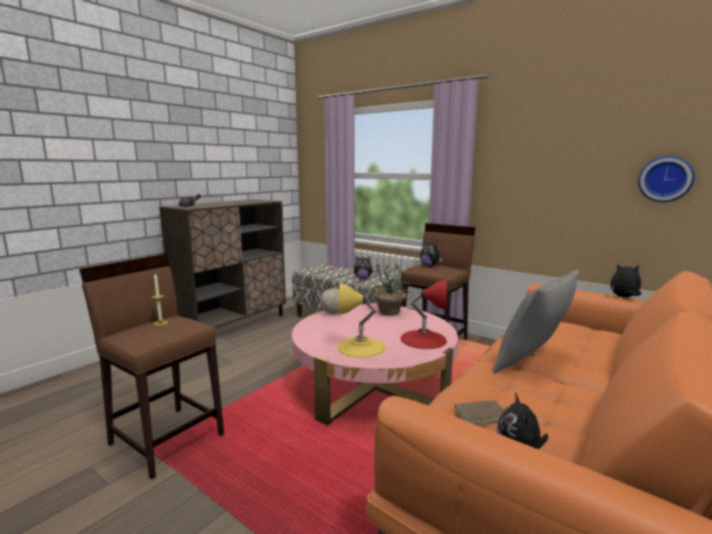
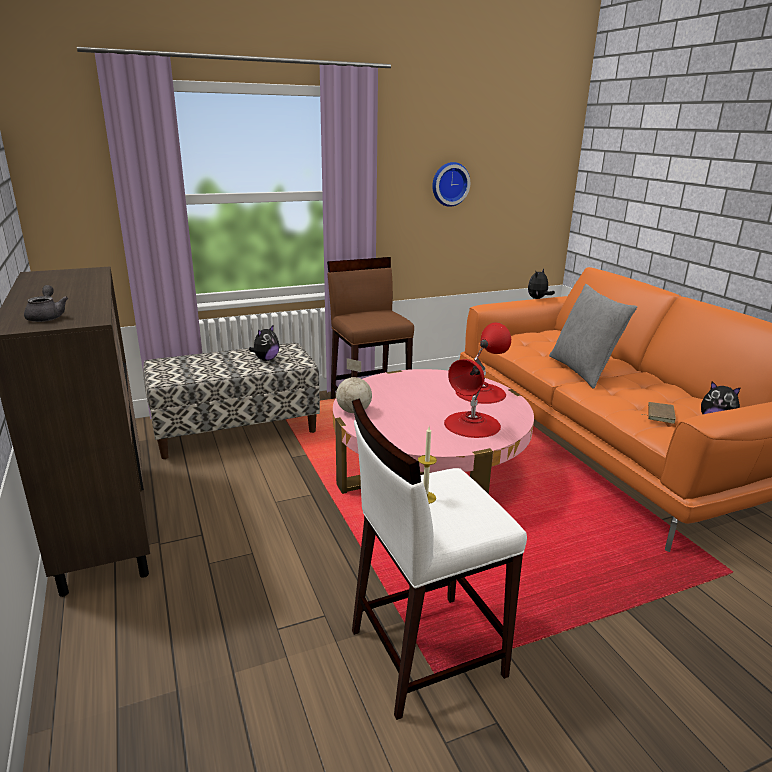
camera: 60 degrees left, 10 degrees up
brown stool [79,254,224,479] -> white stool [352,398,527,720]
yellow table lamp [337,283,385,358] -> red table lamp [444,359,501,438]
potted plant [369,263,413,316] -> none
plush toy [420,241,443,267] -> none
wall clock [638,156,695,202] -> wall clock moved to [432,162,470,207]

